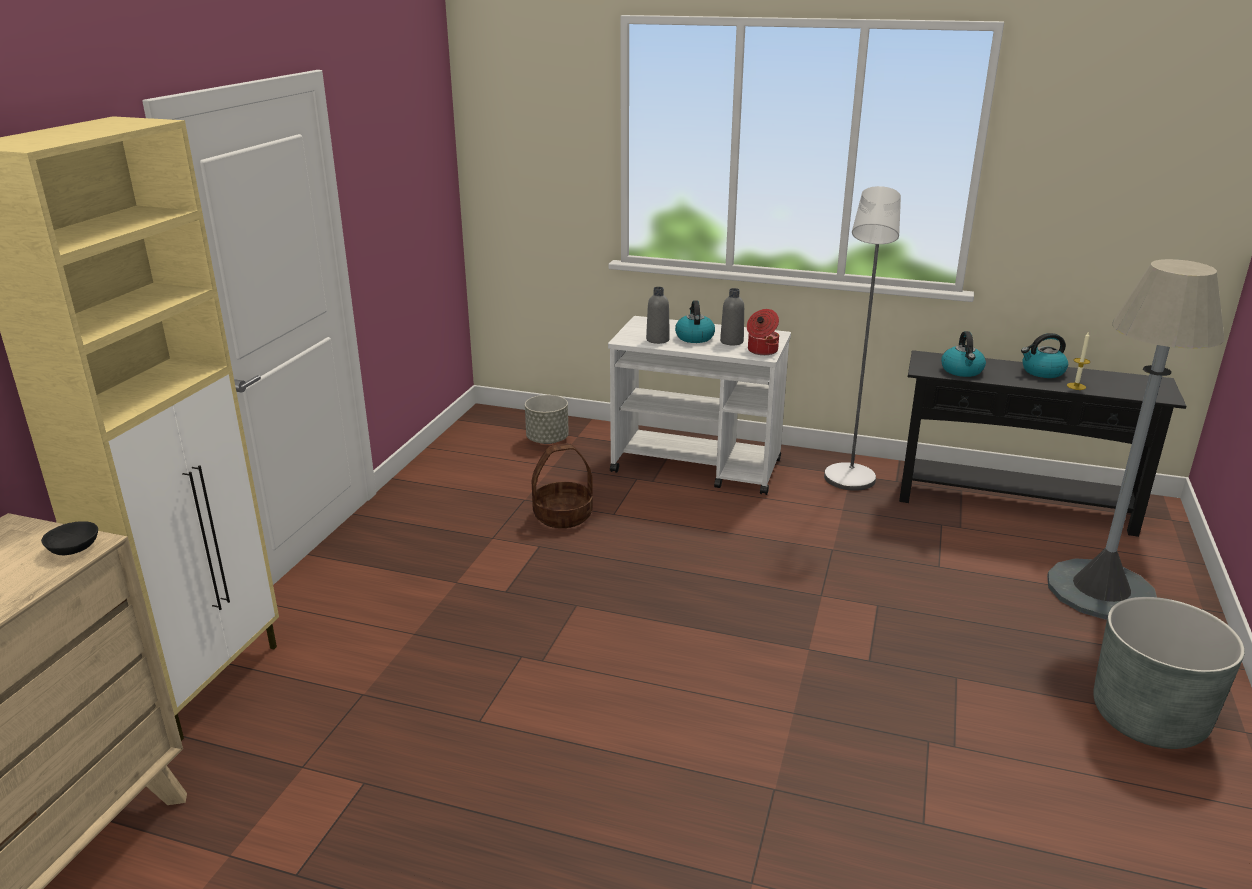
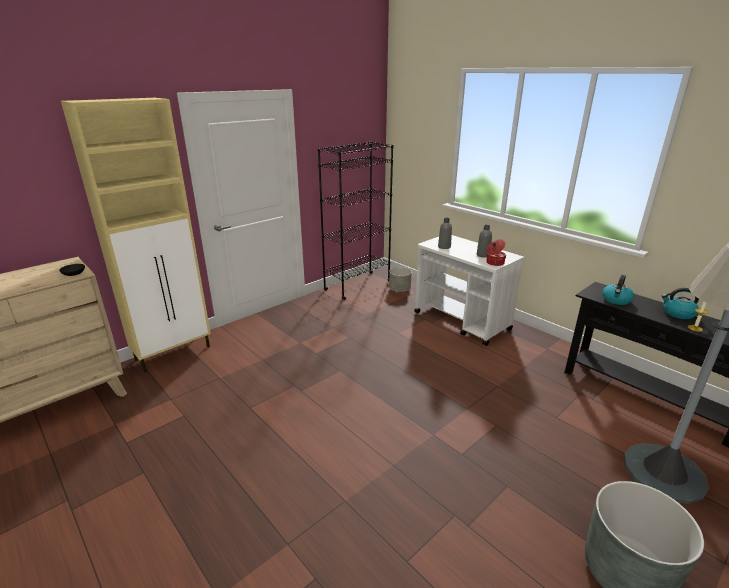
camera: 30 degrees right, 0 degrees up
basket [532,443,593,528] -> none
kettle [675,300,715,343] -> none
grey floor lamp [824,186,901,491] -> none
none -> black bookcase [318,141,394,300]

